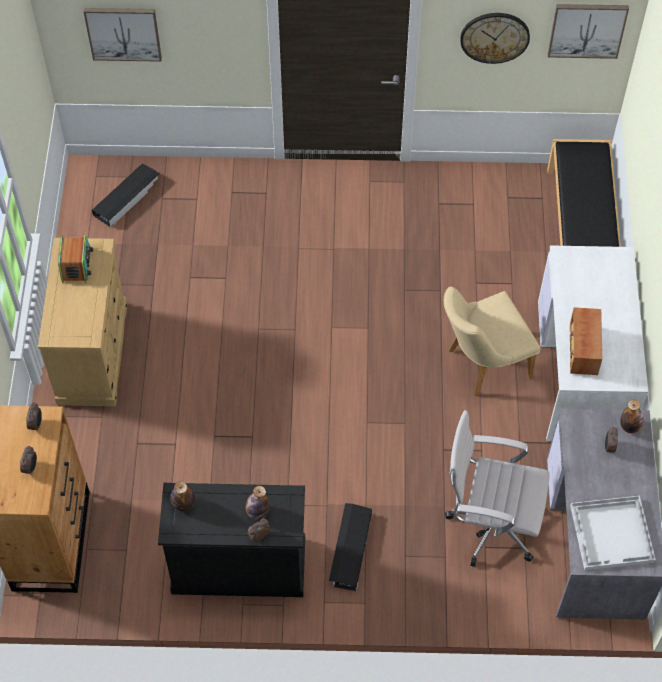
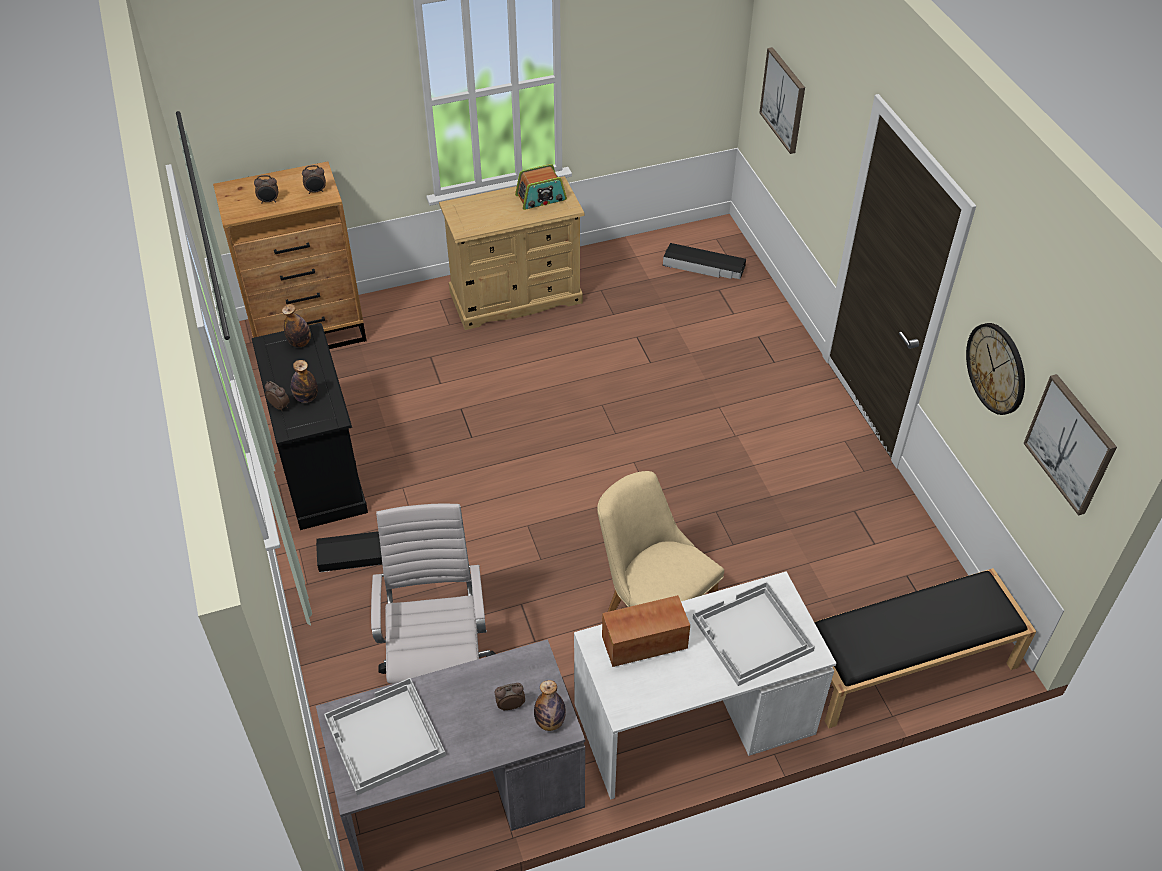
camera: 70 degrees right, 10 degrees down
none -> white tray [693,581,815,686]

